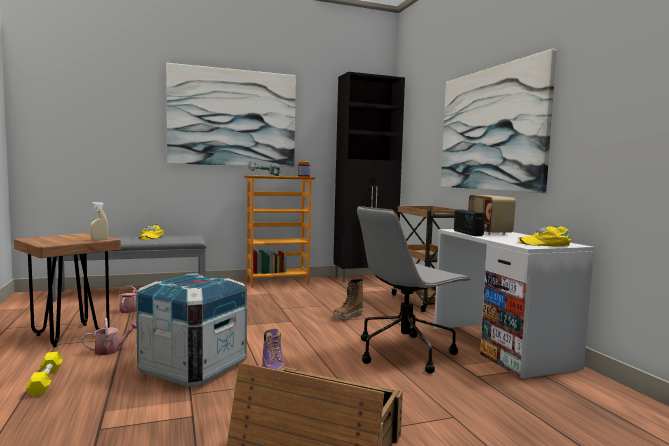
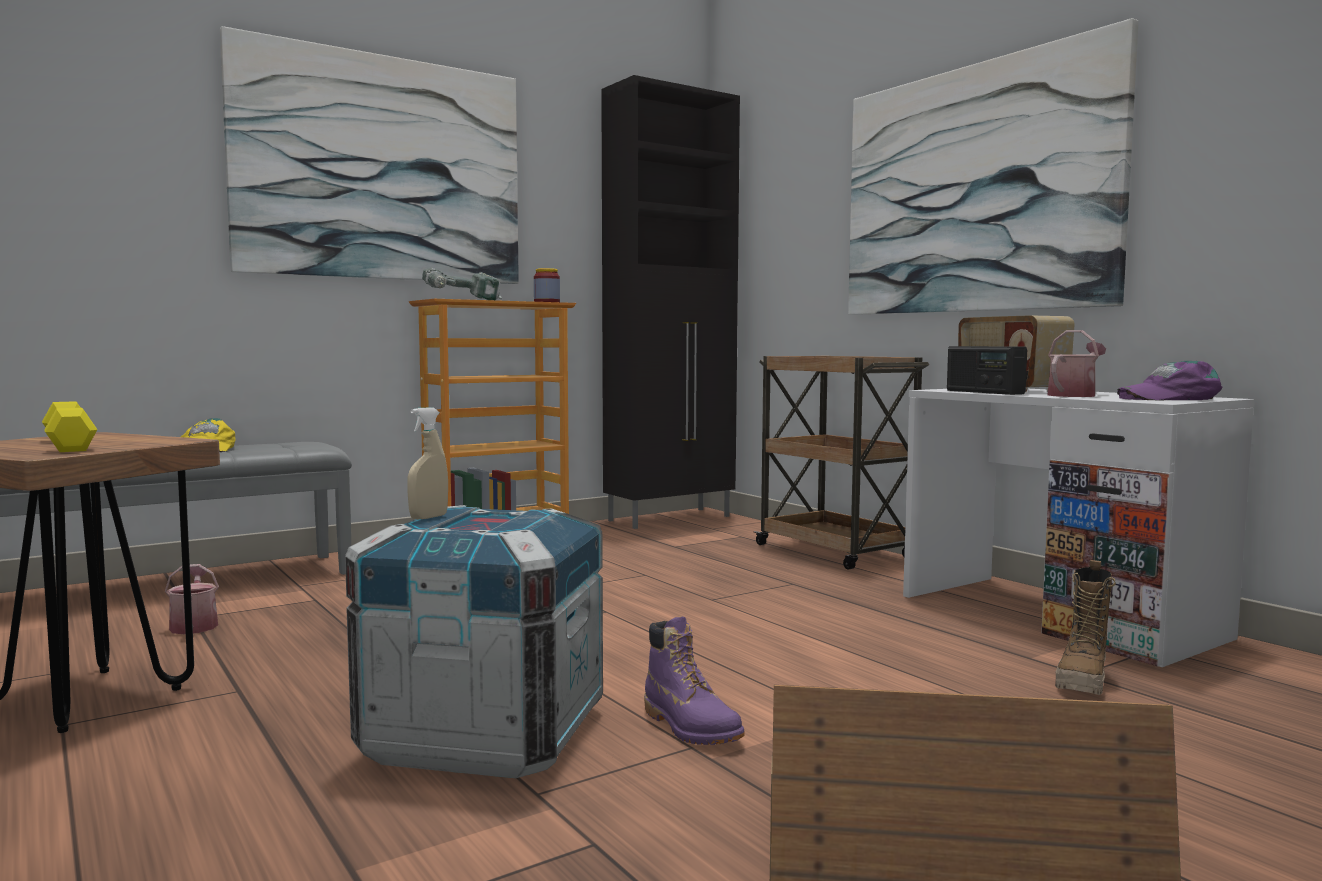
camera: 15 degrees left, 0 degrees up
yellow dumbbell [25,352,63,396] -> yellow dumbbell moved to [42,401,98,452]
watering can [81,318,137,355] -> watering can moved to [1047,330,1106,397]
beige spray bottle [90,202,108,241] -> beige spray bottle moved to [407,407,448,520]
boot [333,277,364,321] -> boot moved to [1055,560,1116,695]
grey office chair [357,206,471,374] -> none
yellow cap [519,226,572,247] -> purple cap [1117,361,1222,400]

